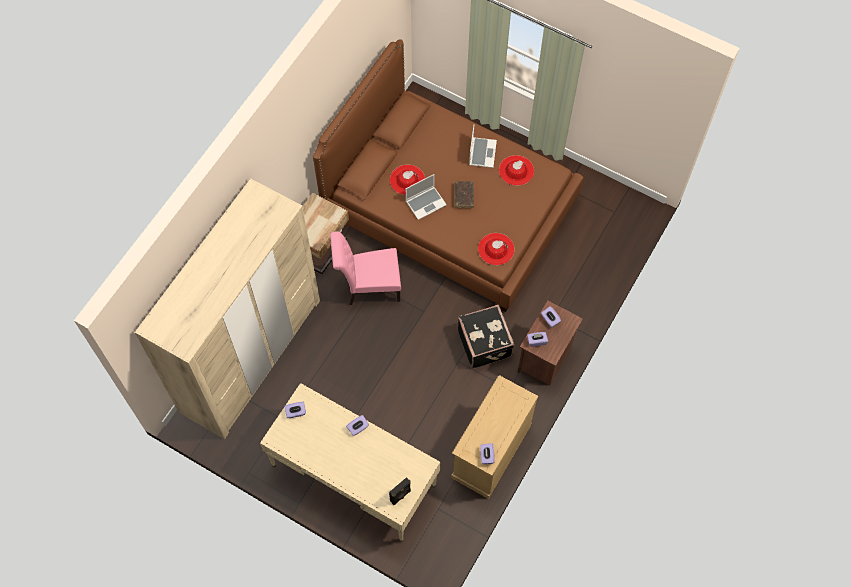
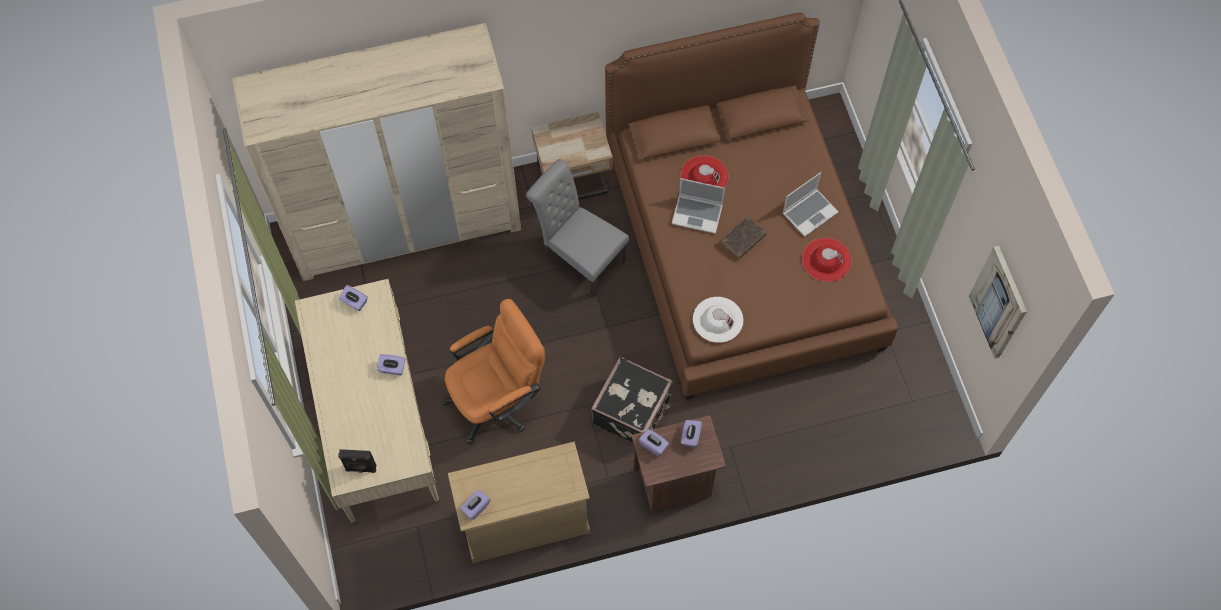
camera: 45 degrees right, 0 degrees up
pink chair [330,231,401,305] -> grey chair [526,159,629,297]
red hat [478,233,515,265] -> white hat [693,297,743,343]
none -> orange office chair [443,299,545,445]
none -> picture [969,246,1027,359]

